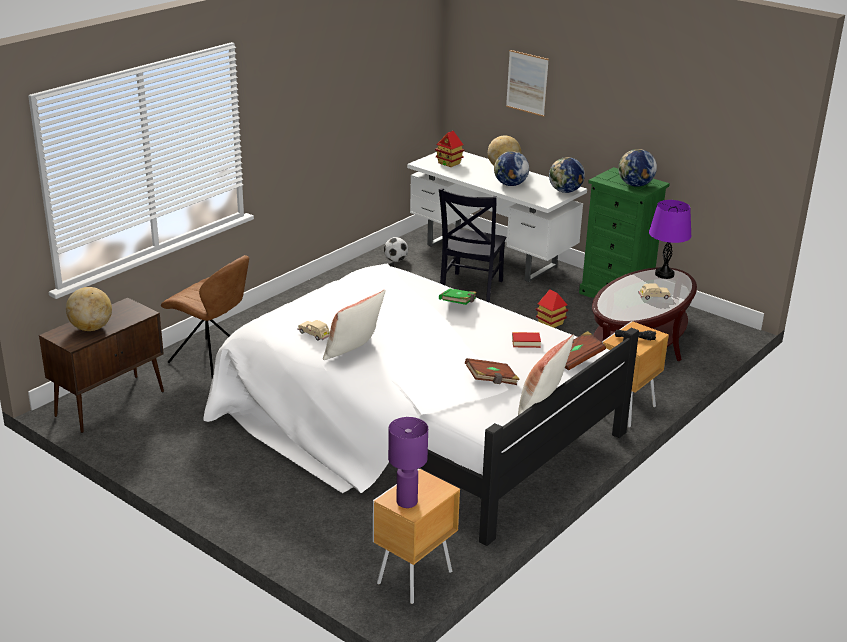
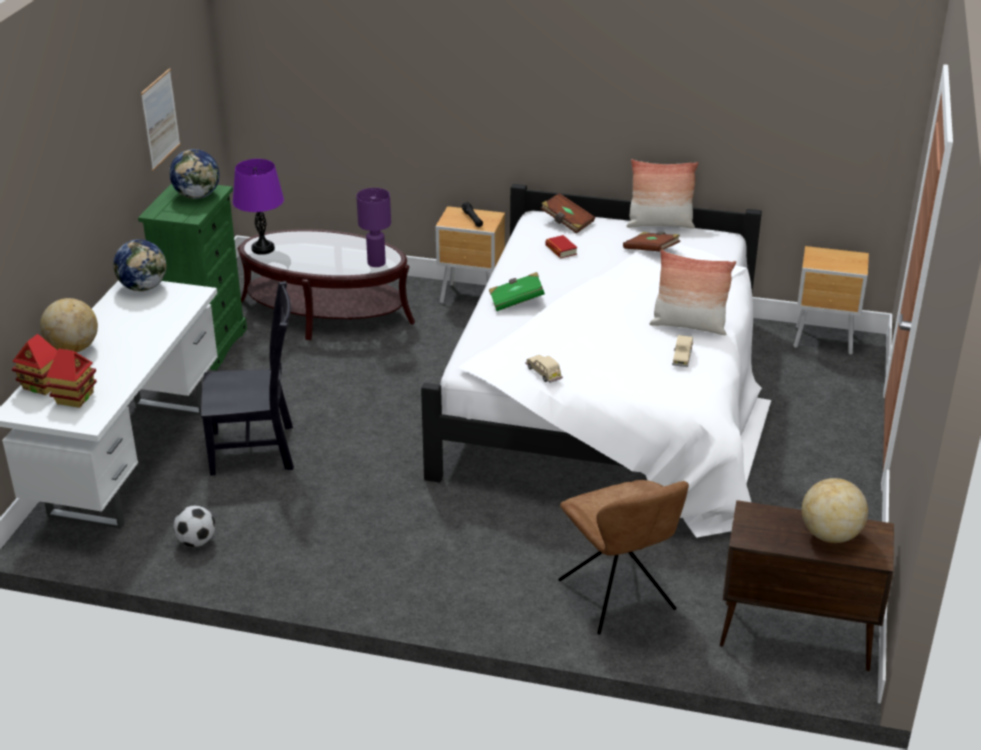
camera: 115 degrees left, 5 degrees up
brown chair [161,255,249,379] -> brown chair turned 150 degrees clockwise [558,480,689,635]
purple table lamp [388,417,428,508] -> purple table lamp moved to [356,188,391,267]
globe [494,151,529,186] -> none
picture [506,50,549,117] -> picture moved to [141,68,180,171]
toy house [536,289,569,328] -> toy house moved to [12,334,58,395]
beige toy car [638,284,671,300] -> beige toy car moved to [525,355,563,383]

